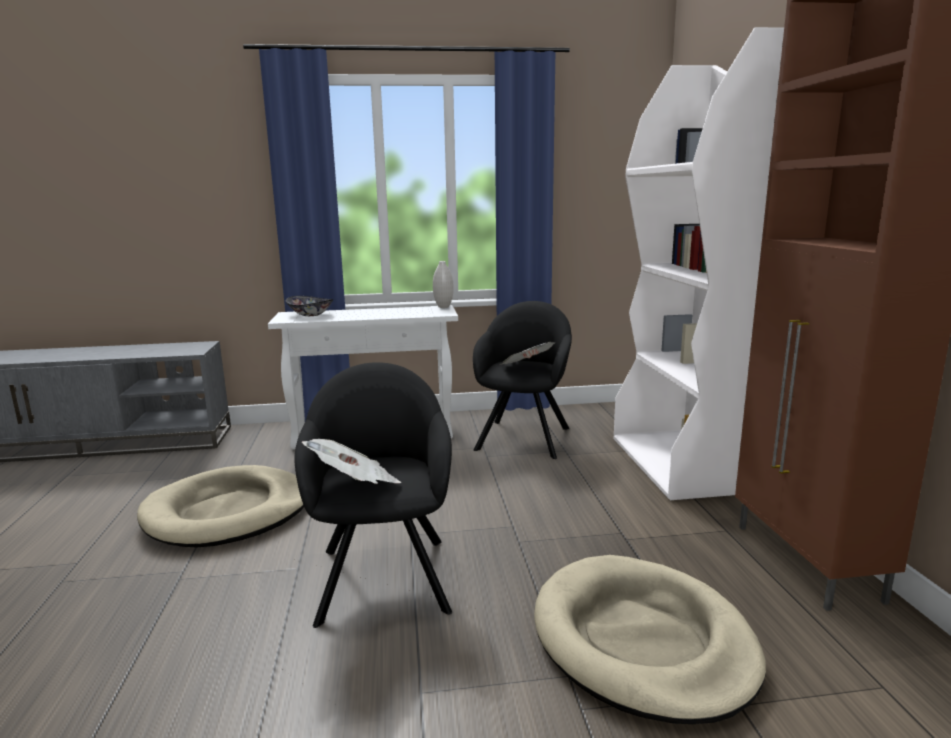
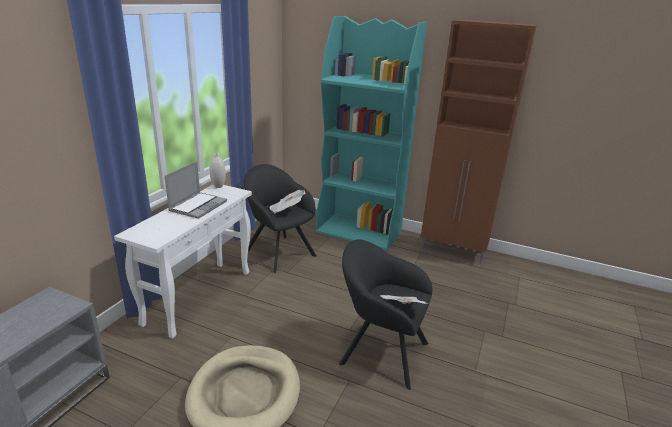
camera: 60 degrees left, 10 degrees up
bowl [285,296,333,316] -> none
beige dog bed [534,555,766,724] -> none
white bookcase [614,27,784,500] -> turquoise bookcase [316,16,427,251]
none -> laptop [165,161,227,219]

